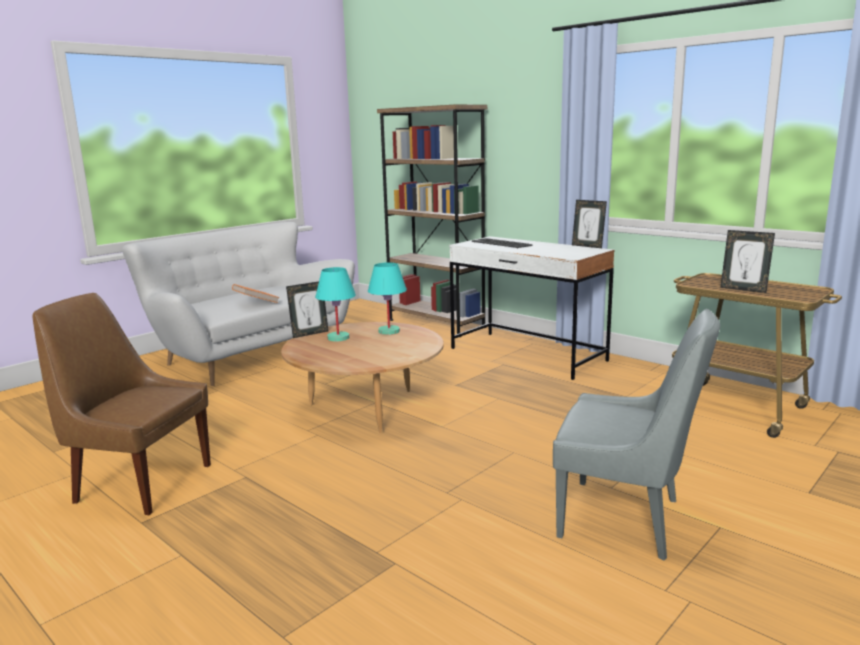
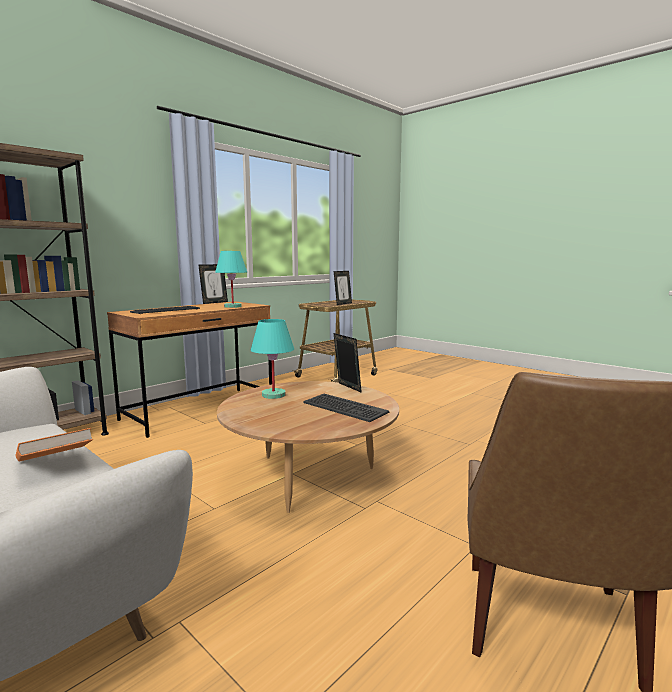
camera: 90 degrees left, 5 degrees down
picture frame [286,281,328,338] -> picture frame moved to [333,333,362,393]
turquoise table lamp [315,267,356,341] -> turquoise table lamp moved to [215,251,247,308]
white desk [449,236,615,380] -> brown desk [107,301,272,438]
grey chair [553,309,720,560] -> none
none -> keyboard [303,394,389,422]

